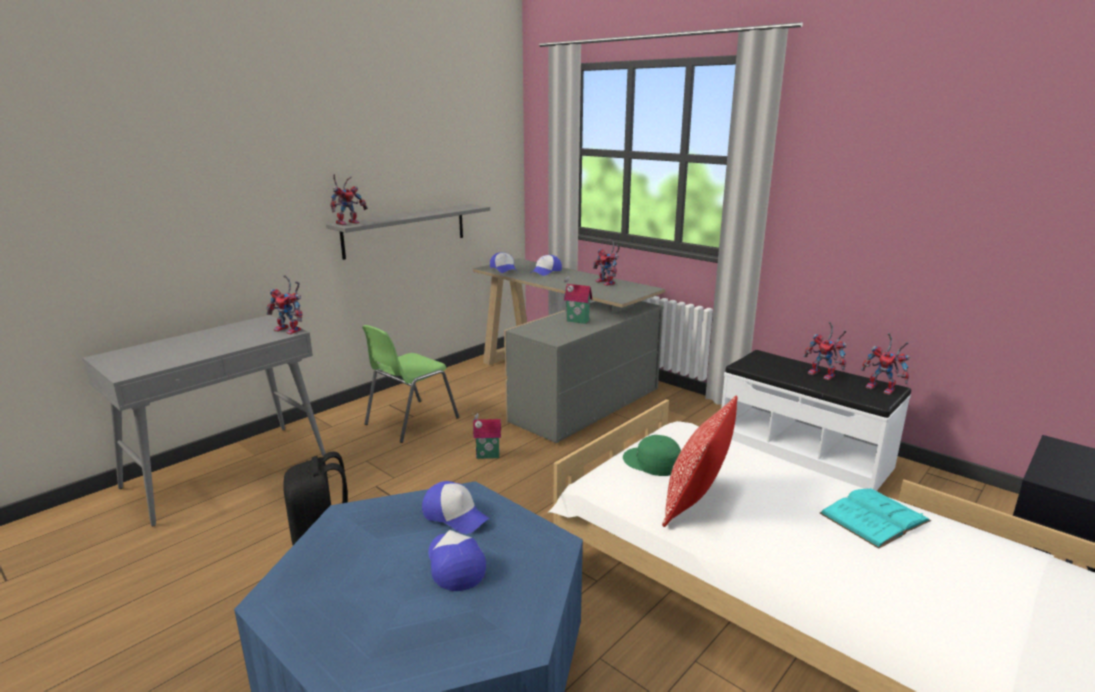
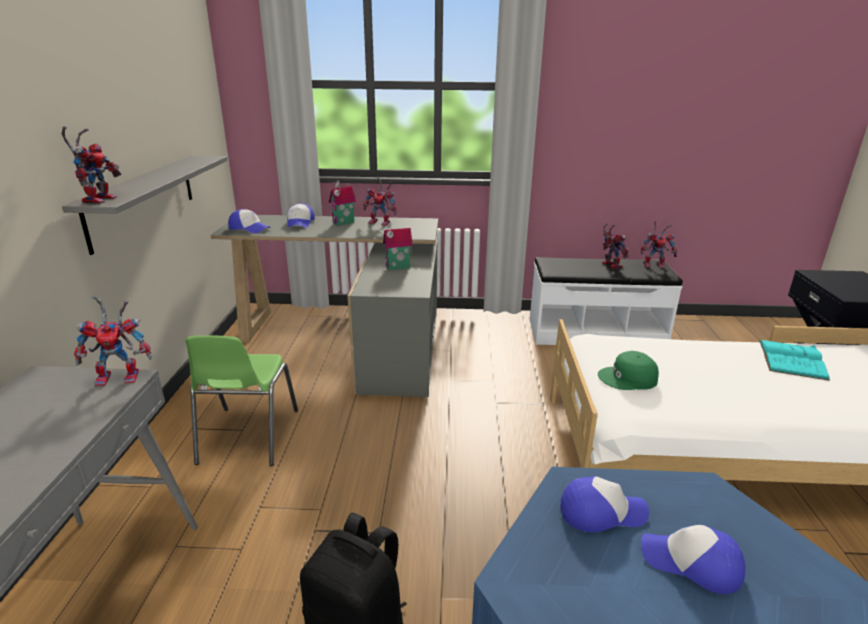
camera: 40 degrees left, 5 degrees up
toy house [472,413,501,459] -> toy house moved to [329,181,356,226]
pillow [662,395,738,527] -> none
toy robot [804,321,848,380] -> toy robot turned 120 degrees counterclockwise [602,223,629,269]

